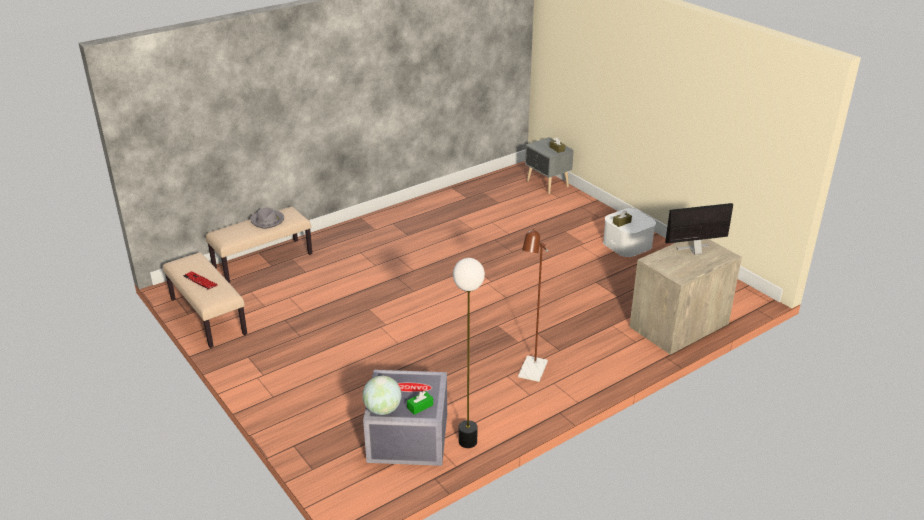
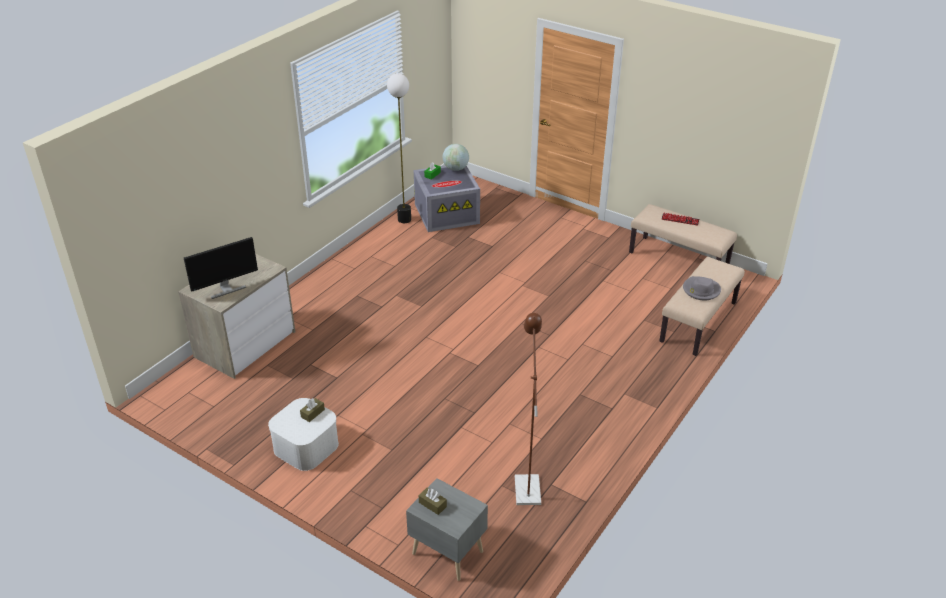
camera: 160 degrees right, 5 degrees up
brown floor lamp [518,228,548,382] -> brown floor lamp moved to [515,313,542,505]

